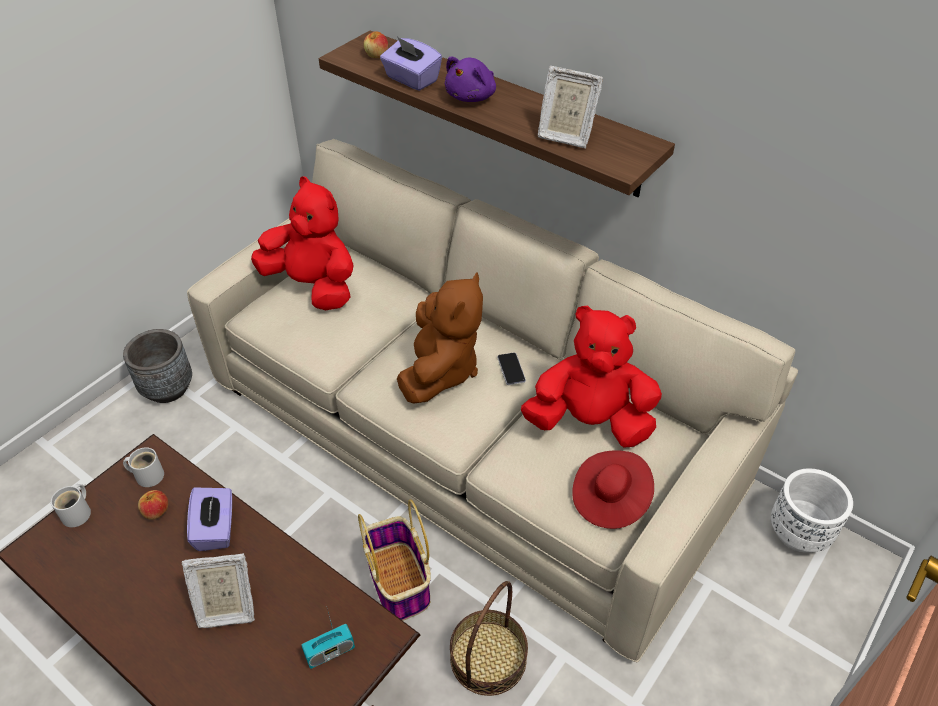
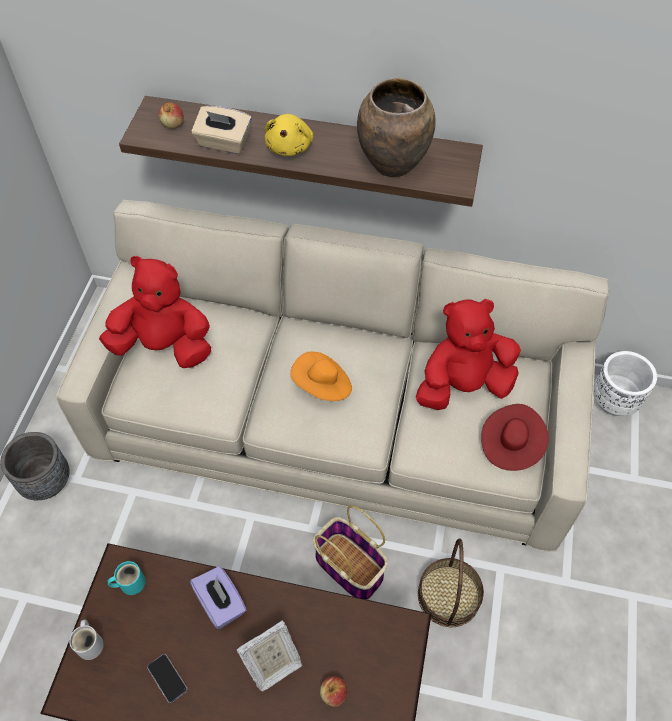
camera: 25 degrees left, 10 degrees up
white mug [123,447,164,487] -> turquoise mug [107,561,146,595]
apple [138,490,168,520] -> apple moved to [320,676,347,707]
radio [301,608,355,669] -> none
purple tissue box [380,37,442,91] -> beige tissue box [191,106,252,154]
brown plush toy [397,272,483,404] -> orange hat [290,352,352,401]
purple plush toy [445,56,496,102] -> yellow plush toy [265,114,313,156]
phone [497,353,526,385] -> phone moved to [147,654,188,703]
picture frame [538,66,603,148] -> brown vase [357,78,436,177]

